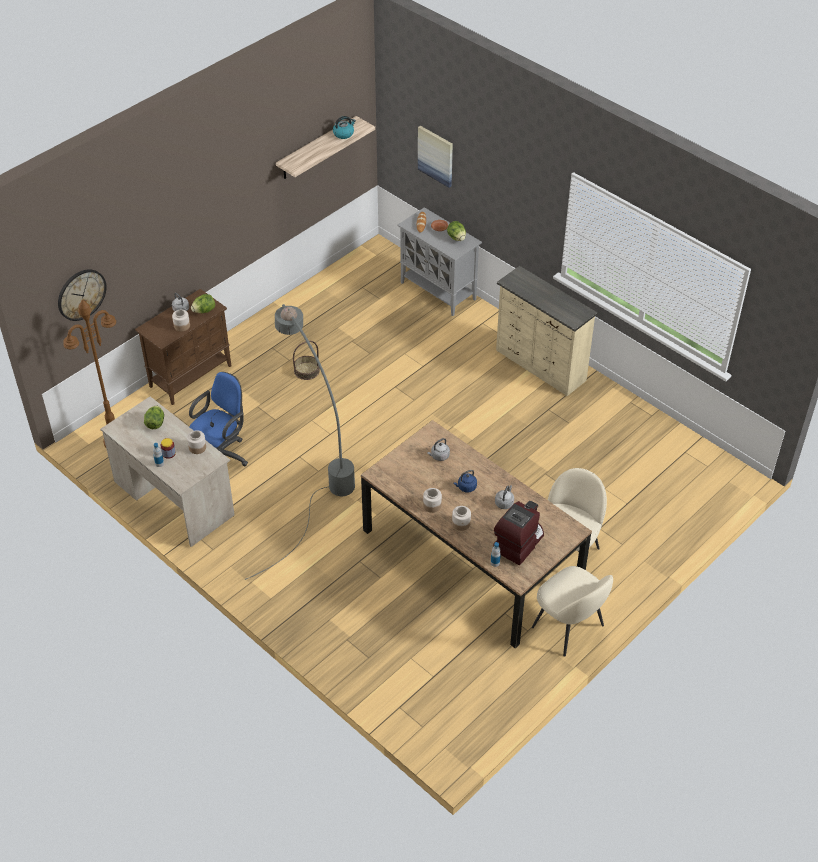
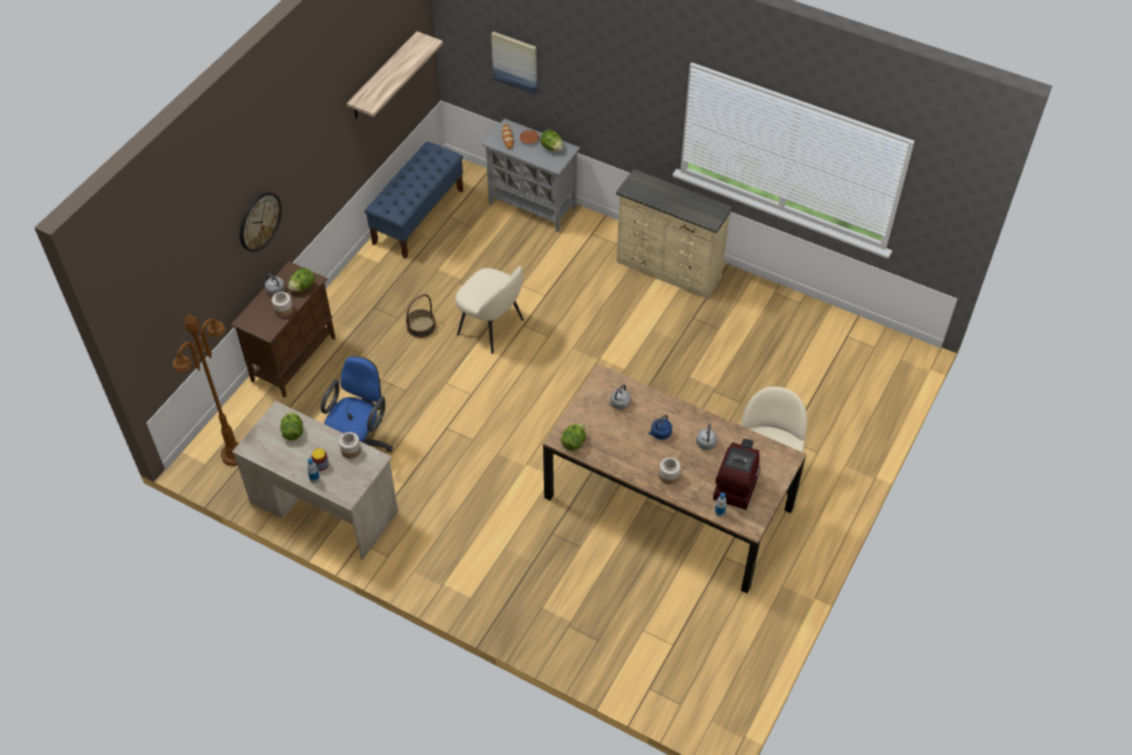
camera: 15 degrees left, 5 degrees up
wall clock [58,269,107,321] -> wall clock moved to [240,192,282,252]
grey floor lamp [245,304,355,580] -> none
kettle [333,116,356,139] -> none
jar [423,488,442,513] -> none
beige chair [532,566,613,657] -> beige chair moved to [455,266,524,354]
none -> blue bench [365,141,463,259]
none -> lettuce [561,423,586,451]

